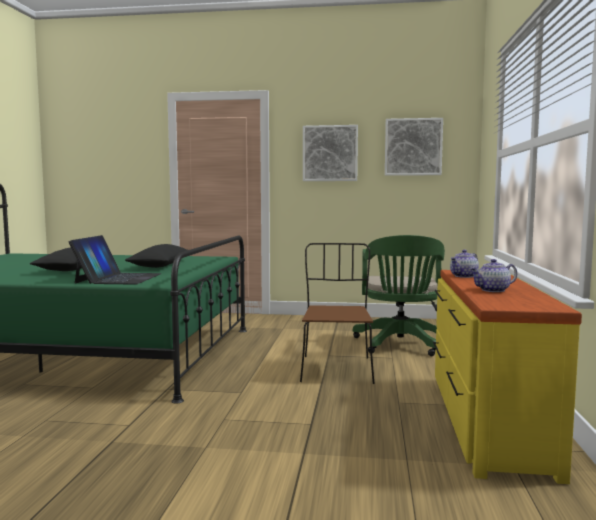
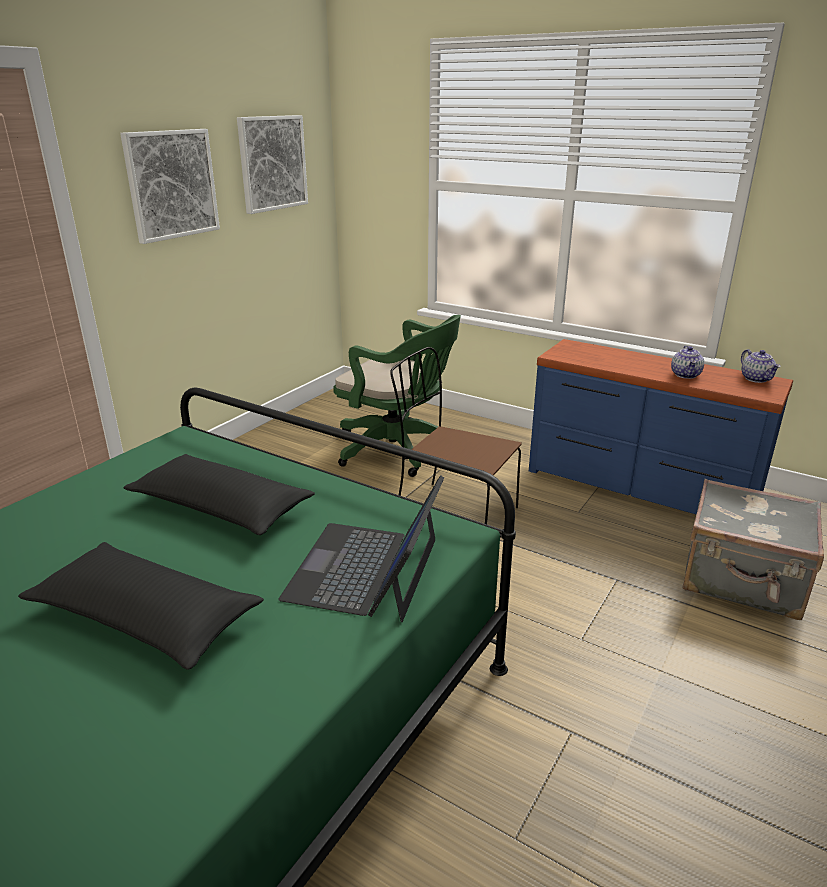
camera: 65 degrees left, 20 degrees up
laptop [69,235,162,285] -> laptop turned 105 degrees counterclockwise [279,475,445,622]
yellow dresser [433,270,582,484] -> blue dresser [529,339,793,515]
teapot [450,250,479,278] -> teapot moved to [741,349,781,383]
none -> grey suitcase [682,479,824,620]

